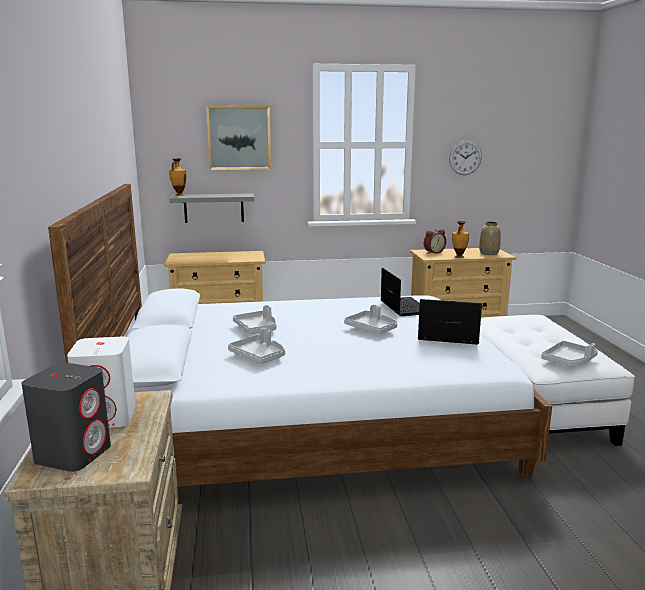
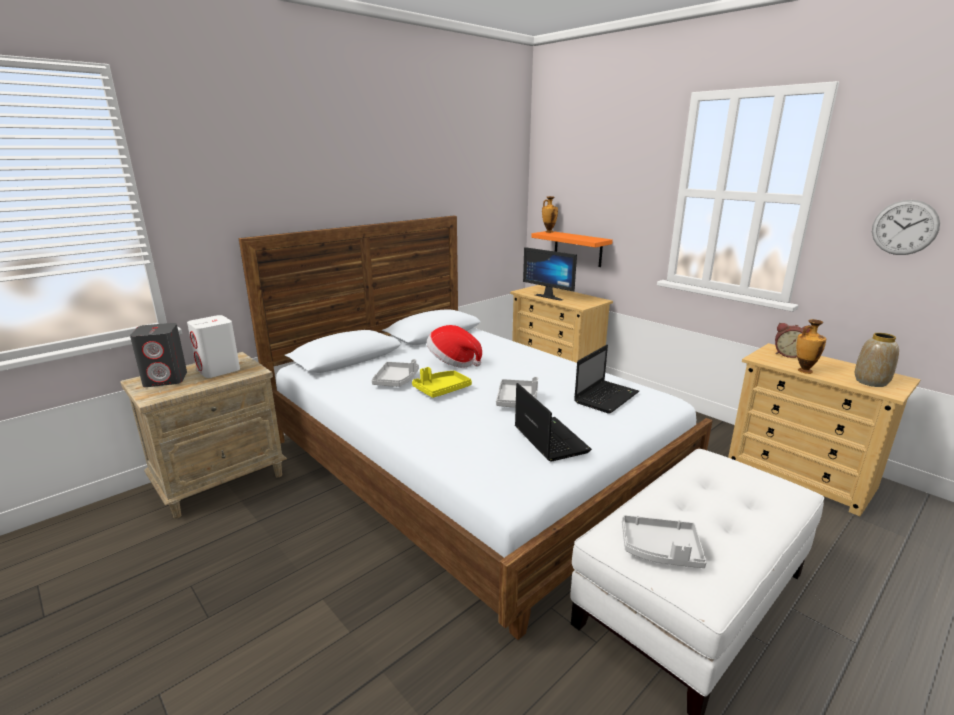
camera: 55 degrees right, 5 degrees up
grey shelf [169,193,254,223] -> orange shelf [531,231,613,267]
picture [206,106,271,170] -> none
grey tray [233,305,277,334] -> hat [427,325,482,368]
none -> yellow tray [412,367,472,398]
none -> monitor [523,247,577,301]

